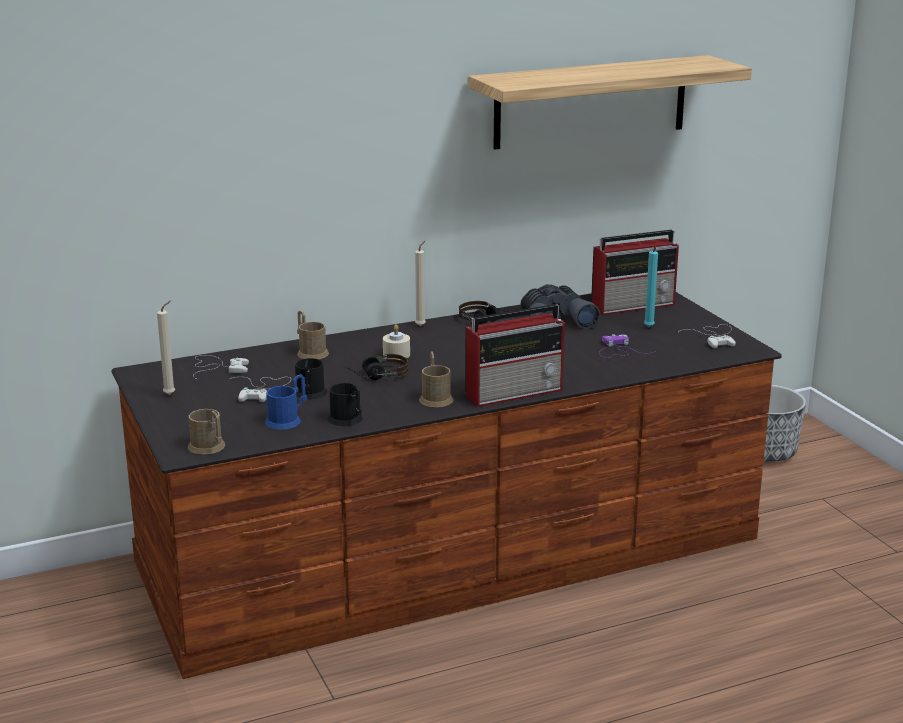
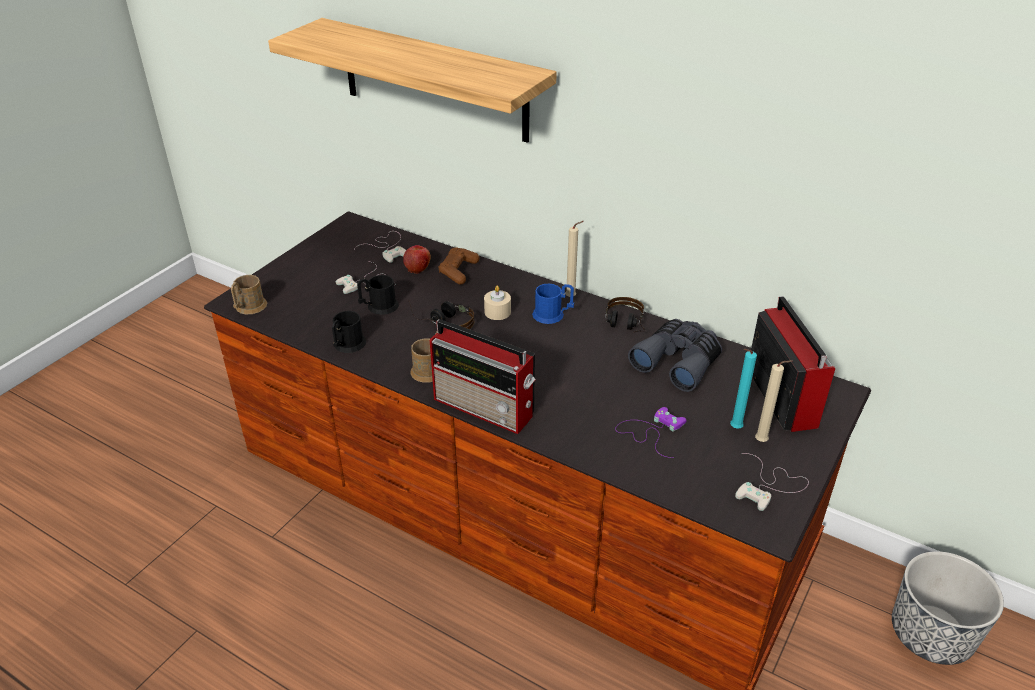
camera: 55 degrees right, 15 degrees up
beige candle [157,301,175,395] -> beige candle moved to [755,360,792,442]
blue mug [265,374,307,430] -> blue mug moved to [532,284,574,324]
brown mug [297,310,329,359] -> brown game controller [439,247,480,285]
shelf [468,55,752,150] -> shelf moved to [268,18,557,143]
radio [591,230,679,315] -> radio turned 135 degrees counterclockwise [751,296,835,432]
none -> apple [403,245,431,274]

